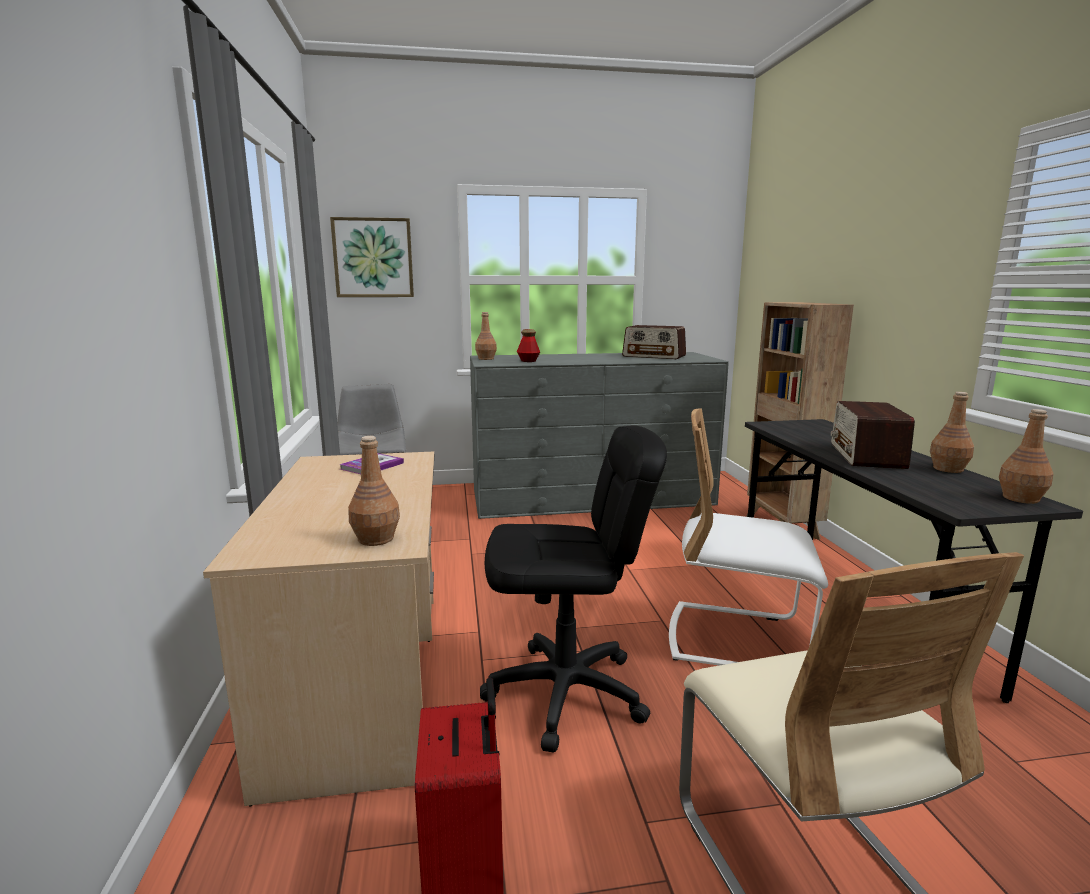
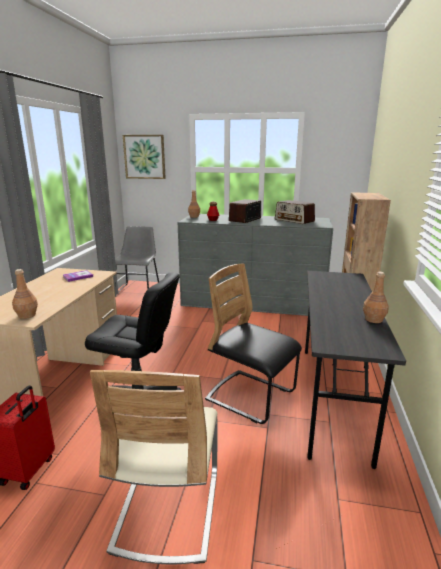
camera: 20 degrees right, 5 degrees up
white chair [669,408,828,666] -> black chair [205,263,302,424]
radio [831,401,915,469] -> radio moved to [229,199,261,223]
brown bottle [999,409,1053,504] -> none

